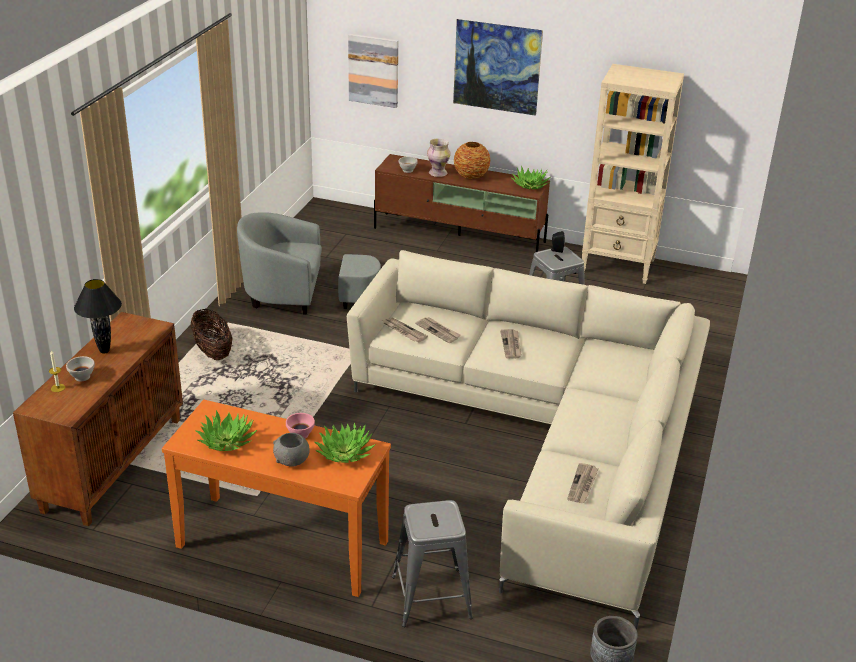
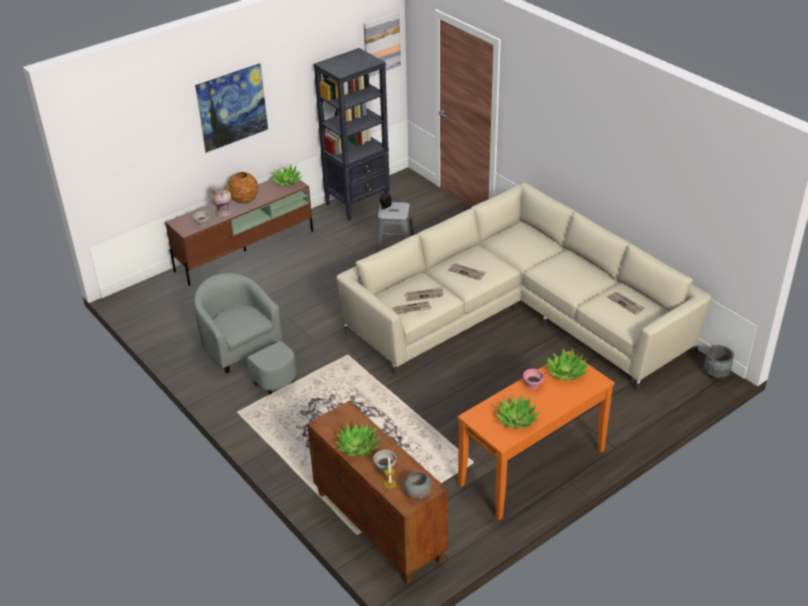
camera: 55 degrees left, 5 degrees up
black table lamp [74,279,122,354] -> potted plant [334,423,381,456]
basket [191,309,232,360] -> none
grey armchair [237,212,381,315] -> grey armchair turned 105 degrees clockwise [193,273,296,394]
grey bowl [273,433,310,467] -> grey bowl moved to [403,472,432,500]
picture [348,34,398,108] -> picture moved to [364,12,401,77]
grey stool [392,500,473,627] -> none
beige bookcase [582,64,684,284] -> black bookcase [314,48,390,221]

